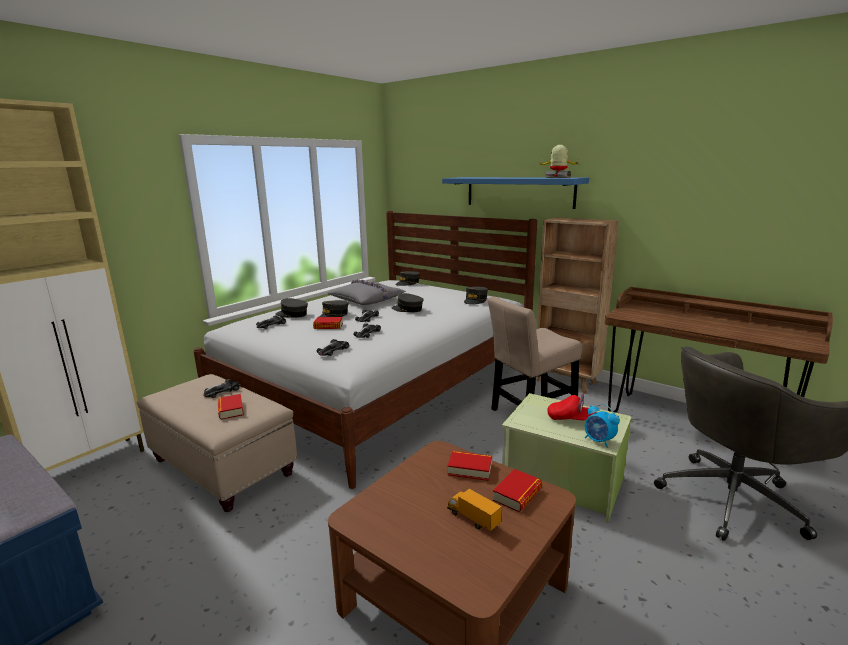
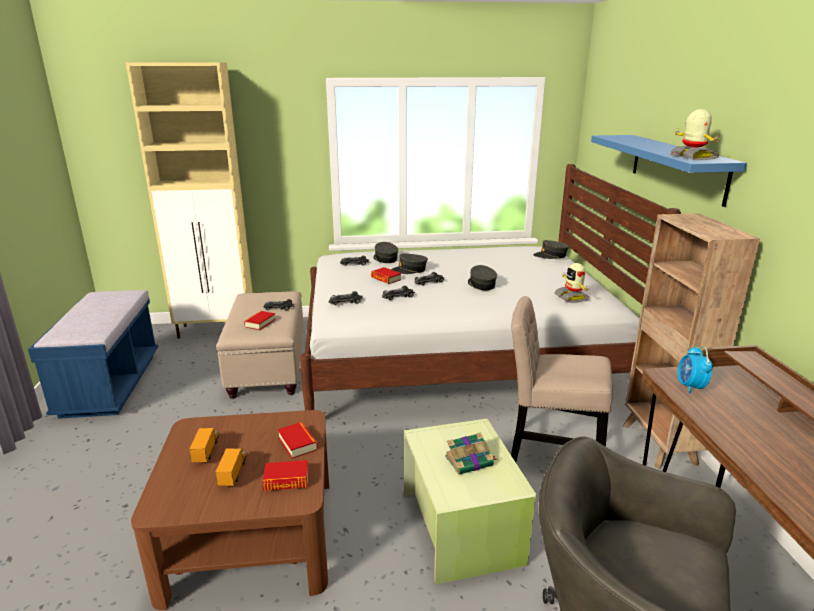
camera: 45 degrees right, 5 degrees up
grey pillow [327,279,406,305] -> none
grey cap [464,287,488,305] -> toy robot [554,263,589,303]
red cap [547,394,596,420] -> book [445,433,497,475]
alarm clock [585,404,620,448] -> alarm clock moved to [678,346,713,394]
none -> toy truck [189,428,219,463]

